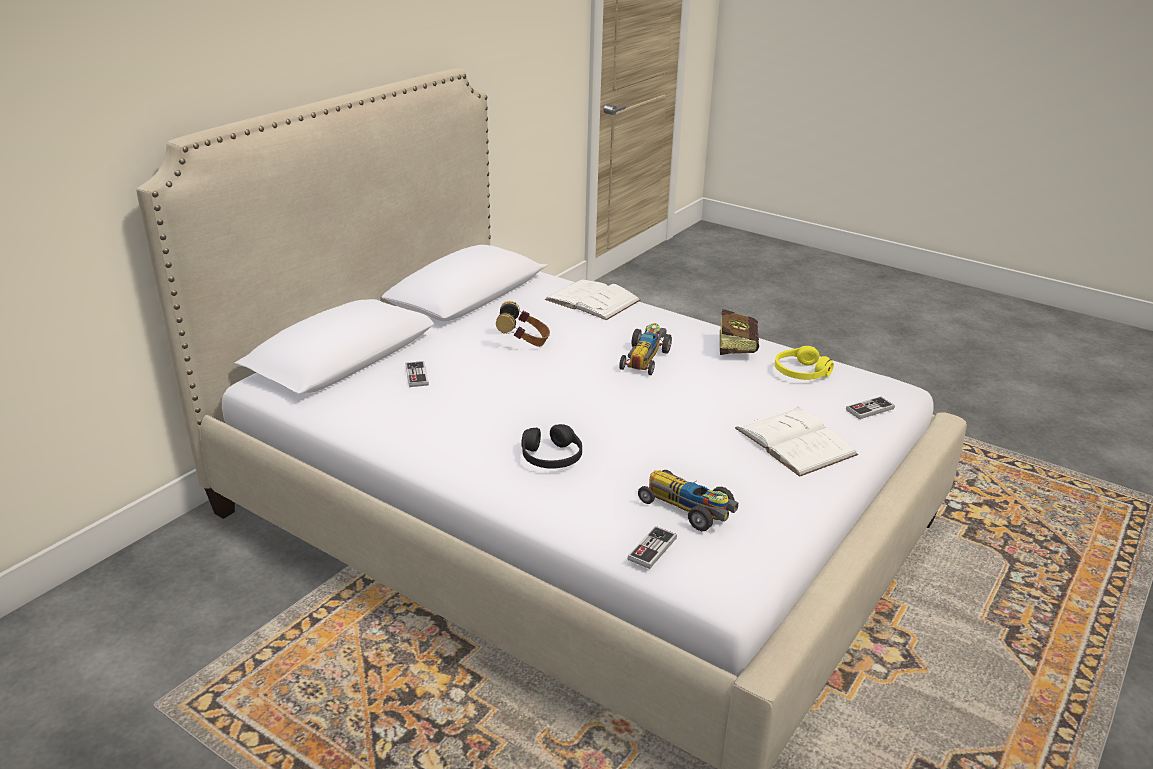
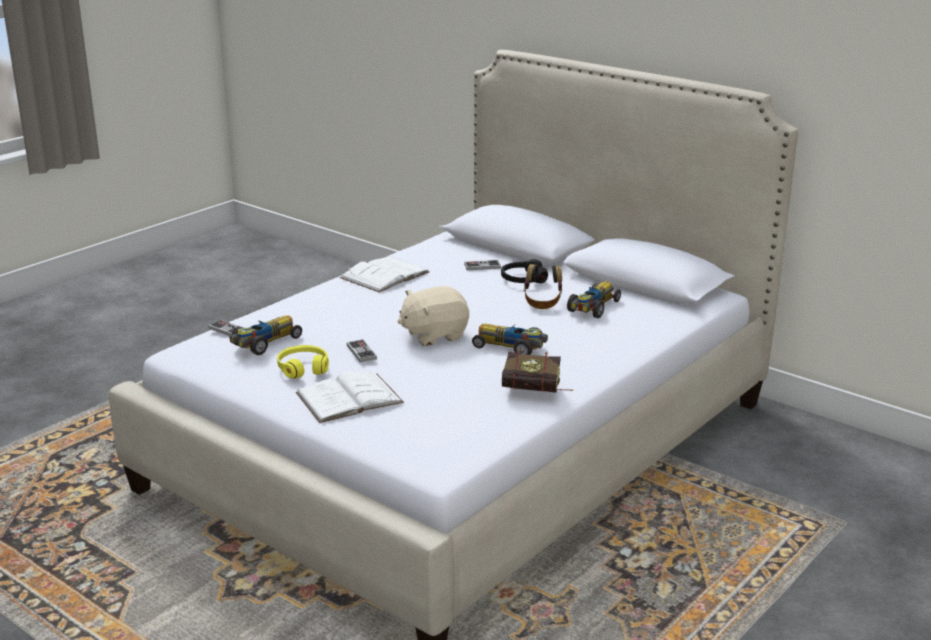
camera: 95 degrees right, 5 degrees down
black headphones [521,424,582,469] -> black headphones moved to [501,259,548,283]
white book [545,279,641,320] -> white book moved to [340,257,430,292]
yellow headphones [775,346,834,380] -> yellow headphones moved to [277,345,329,379]
game controller [846,396,895,419] -> game controller moved to [347,340,377,362]
none -> beige plush toy [398,286,469,346]
none -> toy car [567,281,621,318]

